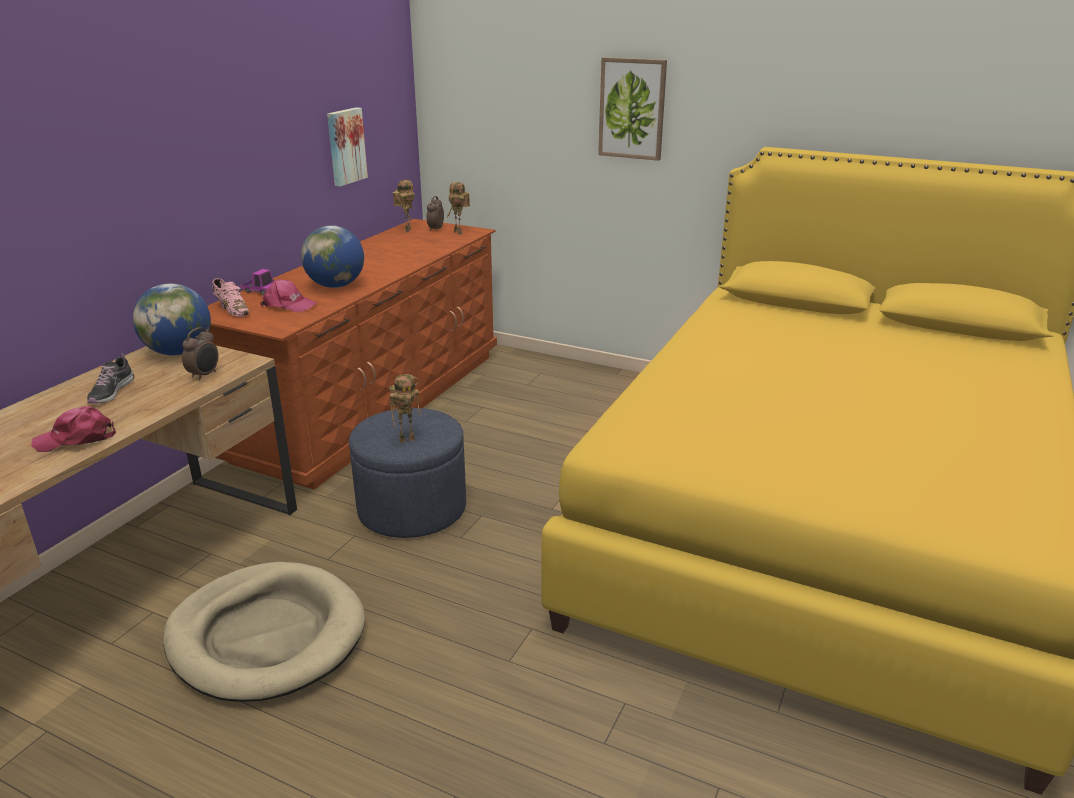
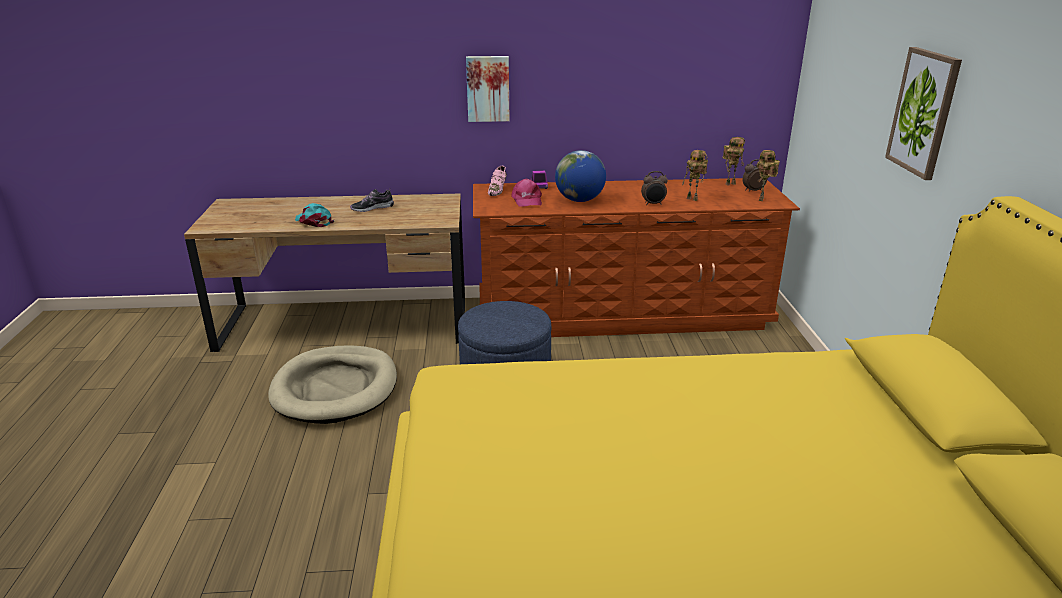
camera: 60 degrees right, 0 degrees up
pink cap [31,406,116,452] -> turquoise cap [295,203,334,227]
globe [133,283,211,355] -> none
alarm clock [182,327,218,380] -> alarm clock moved to [641,171,668,205]
picture [327,107,368,187] -> picture moved to [466,56,510,122]
toy robot [390,374,421,443] -> toy robot moved to [682,150,708,201]

